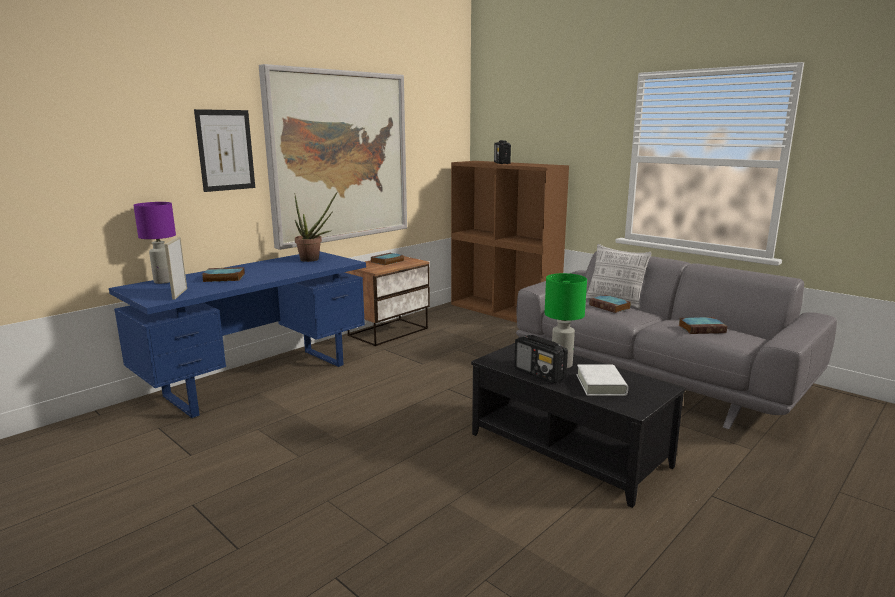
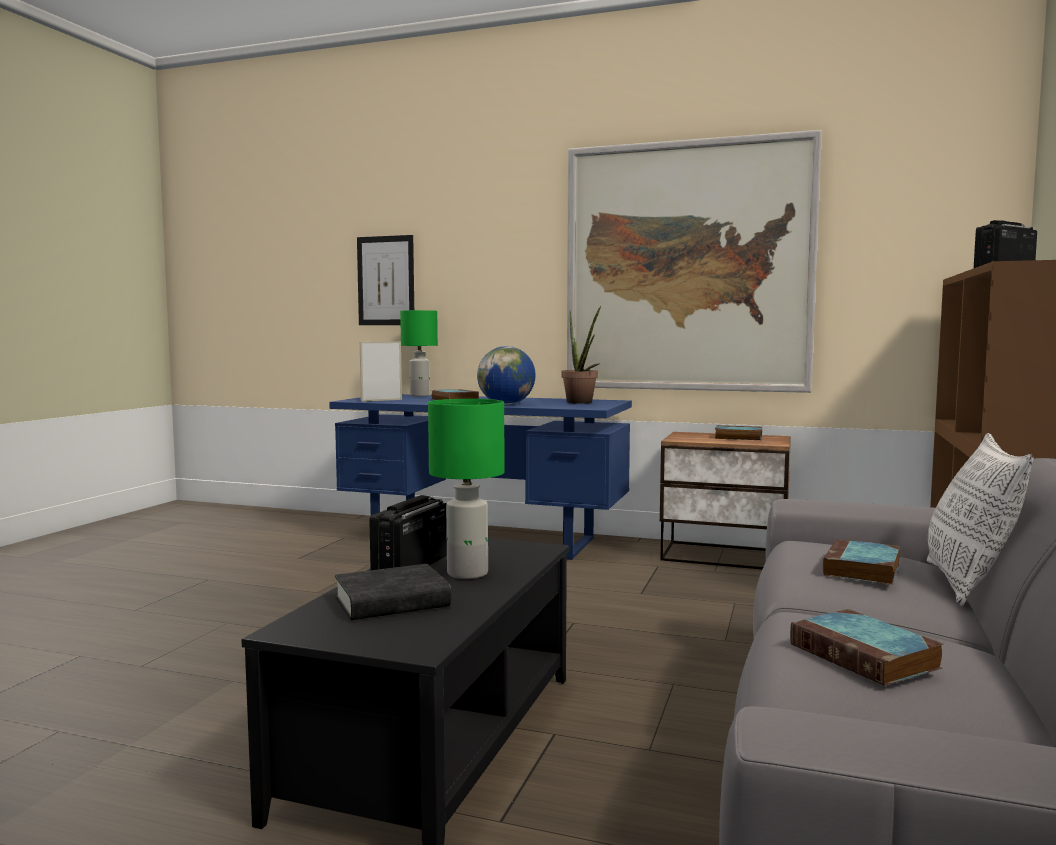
camera: 65 degrees right, 10 degrees down
purple table lamp [133,202,176,284] -> green table lamp [400,310,438,396]
picture [194,109,255,192] -> picture moved to [357,235,414,325]
white book [577,364,628,396] -> black book [335,564,451,620]
none -> globe [477,346,536,405]

